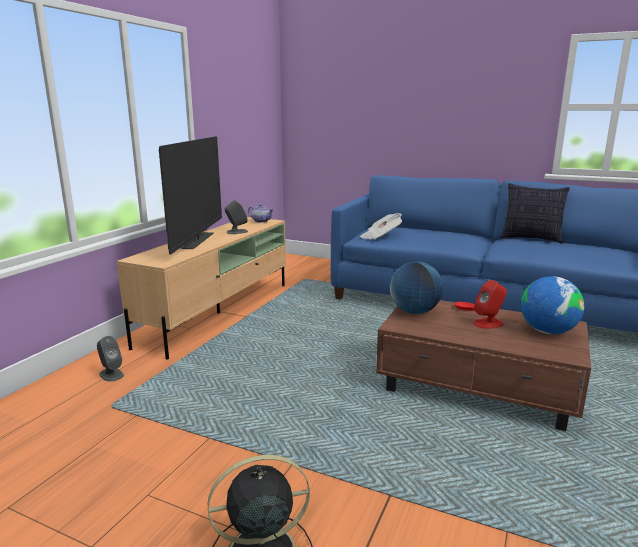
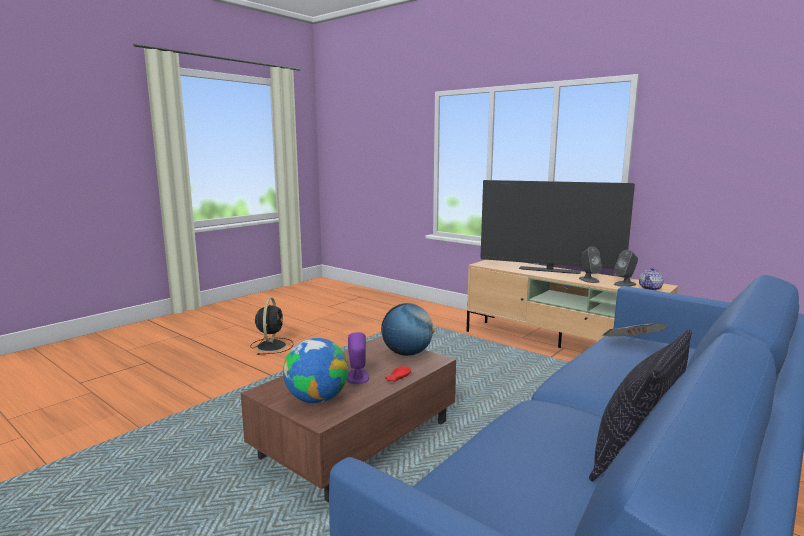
camera: 105 degrees right, 5 degrees down
grey speaker [97,336,124,381] -> grey speaker moved to [614,250,638,287]
red speaker [473,280,507,329] -> purple speaker [347,332,369,384]

